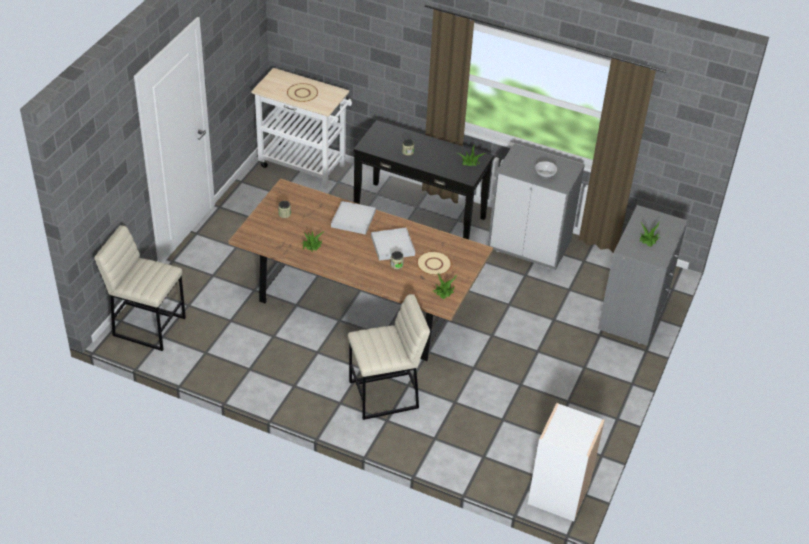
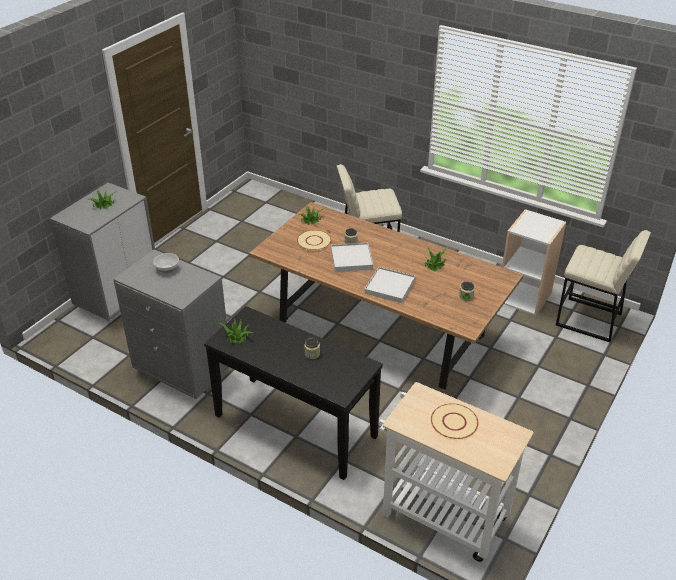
camera: 170 degrees left, 5 degrees down
bookcase [528,403,605,521] -> bookcase moved to [502,209,566,316]

